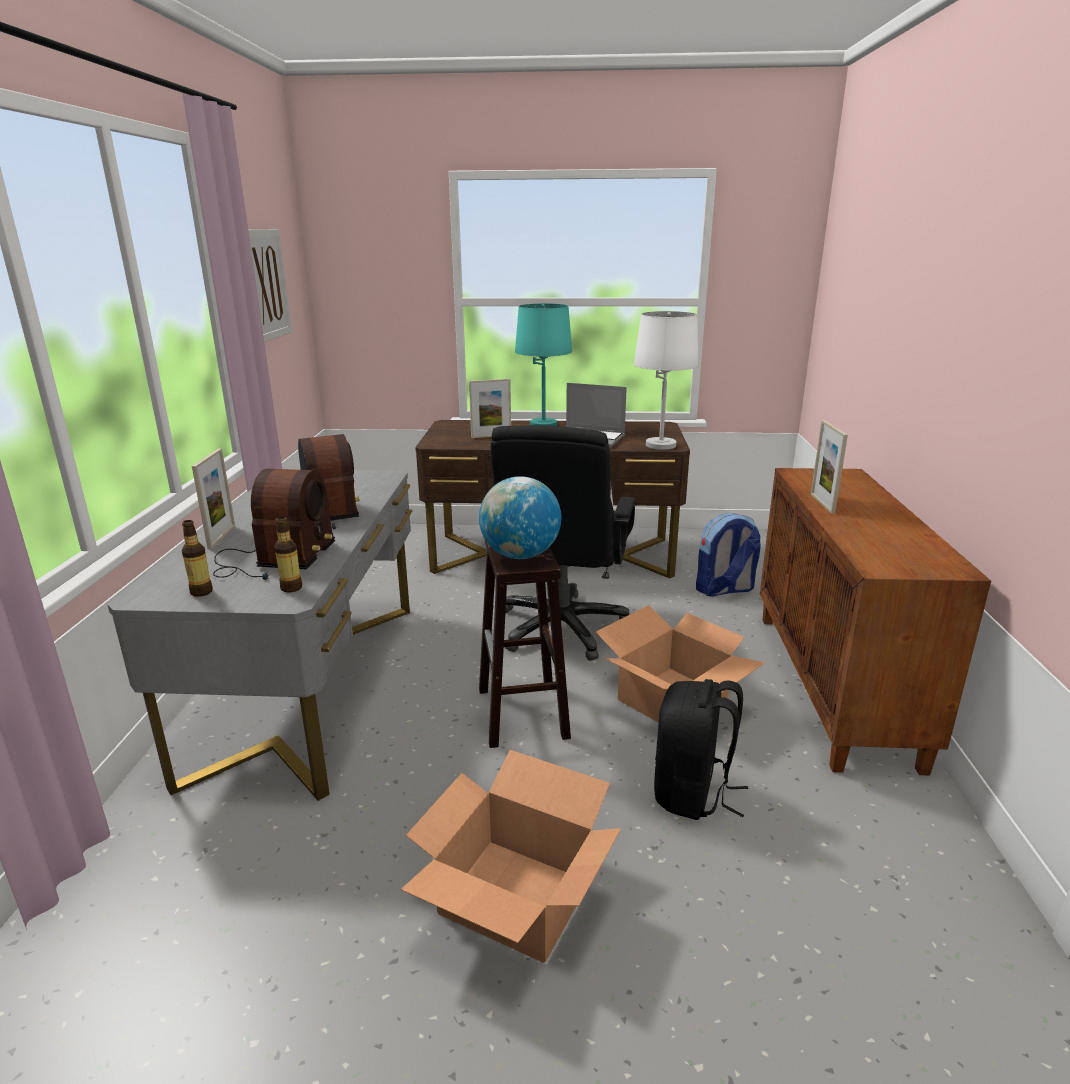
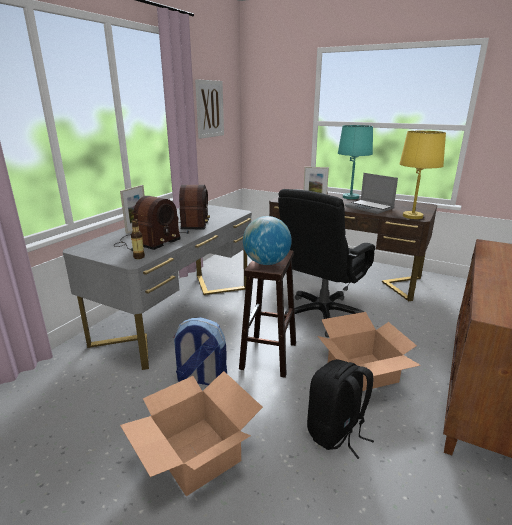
camera: 25 degrees right, 0 degrees up
bottle [182,520,213,597] -> none
white table lamp [634,311,699,450] -> yellow table lamp [399,131,446,219]
backpack [696,513,761,597] -> backpack moved to [173,317,227,385]
picture frame [811,420,848,514] -> none

